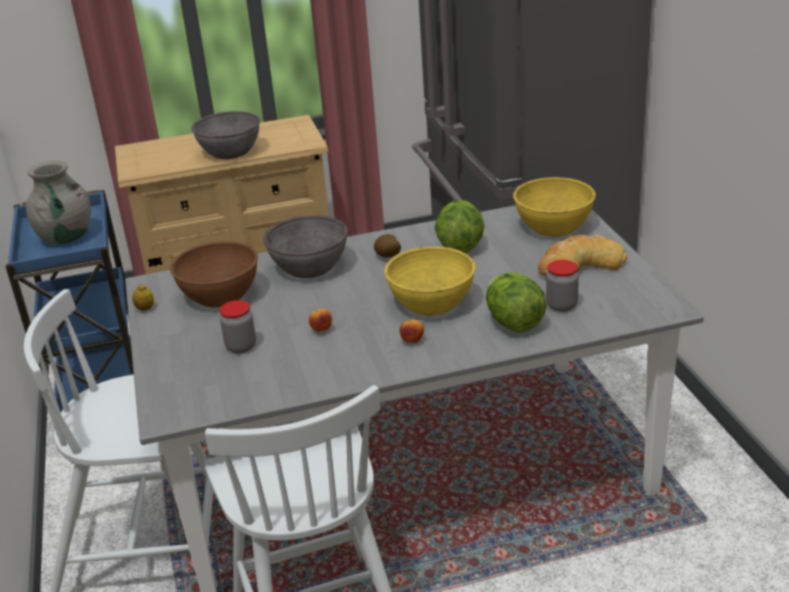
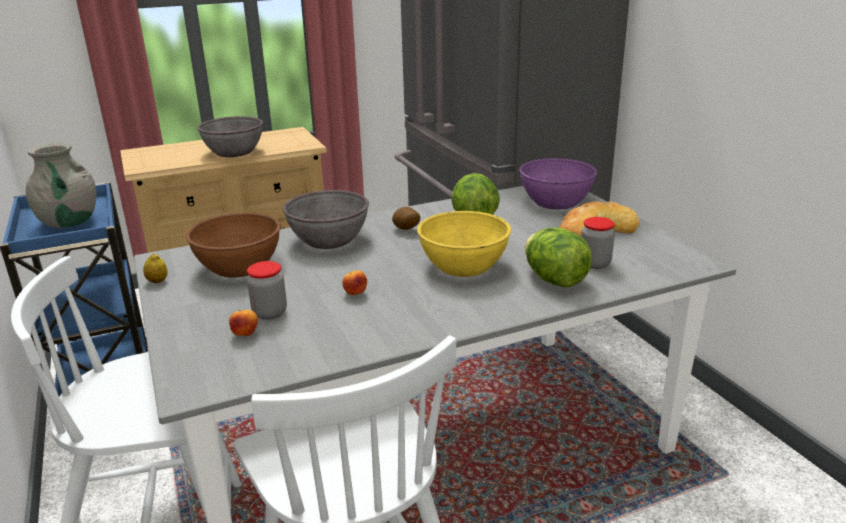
camera: 10 degrees left, 5 degrees down
apple [400,320,424,343] -> apple moved to [229,310,258,336]
yellow bowl [513,177,596,237] -> purple bowl [519,158,597,210]

